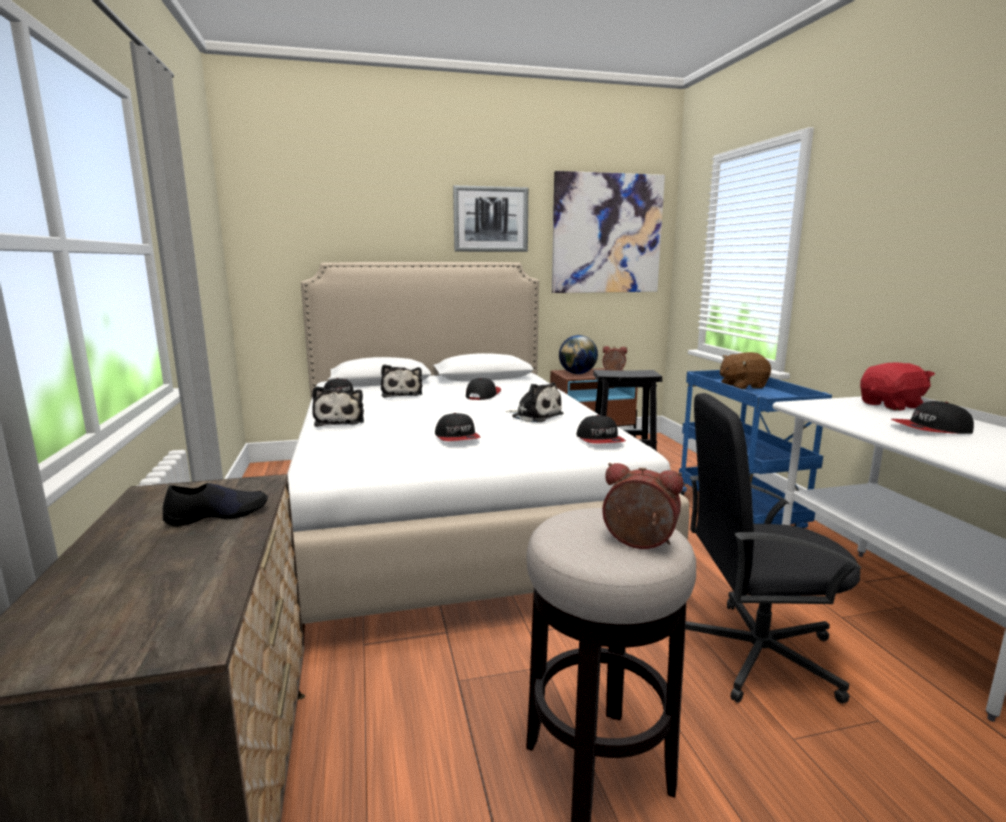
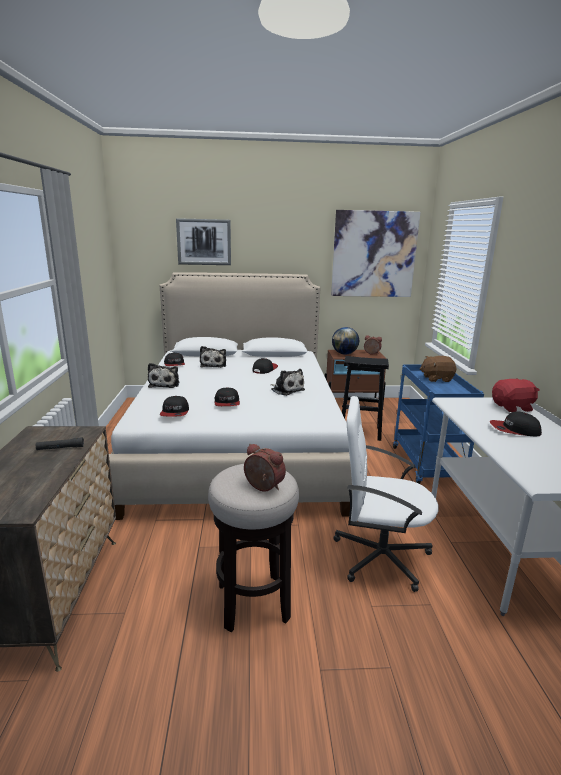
camera: 10 degrees right, 5 degrees up
black shoe [163,483,268,527] -> black flashlight [36,437,84,450]
picture [453,185,528,252] -> picture moved to [176,218,231,265]
cap [576,415,626,444] -> cap moved to [160,396,189,416]
black office chair [685,393,861,703] -> white office chair [333,396,439,592]

